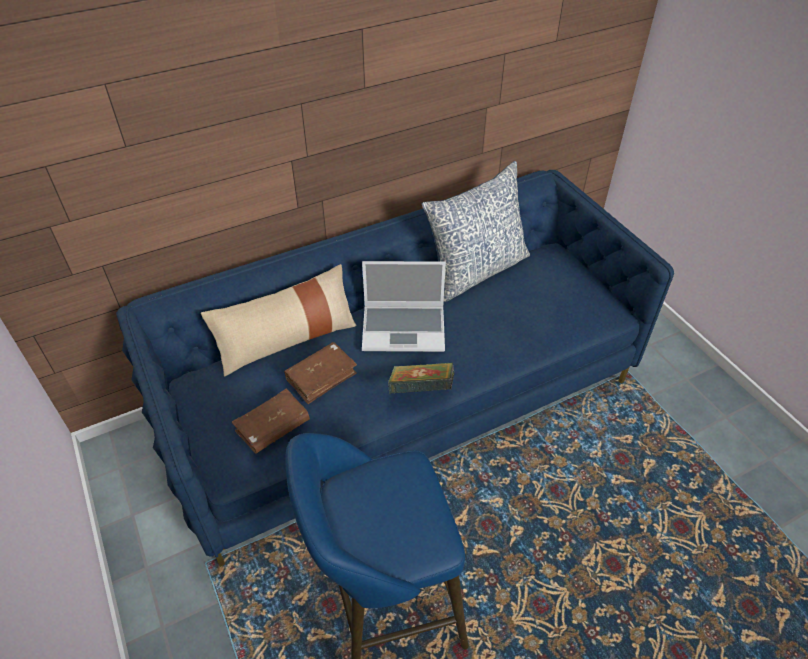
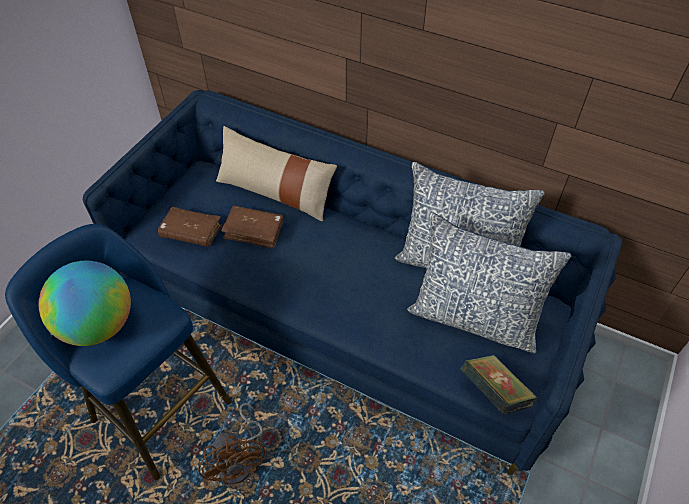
camera: 55 degrees right, 5 degrees up
laptop [362,261,446,352] -> none
book [388,363,454,393] -> book moved to [460,355,537,415]
none -> globe [39,261,131,346]
none -> brown fan [198,403,265,486]
none -> pillow [407,212,571,354]

